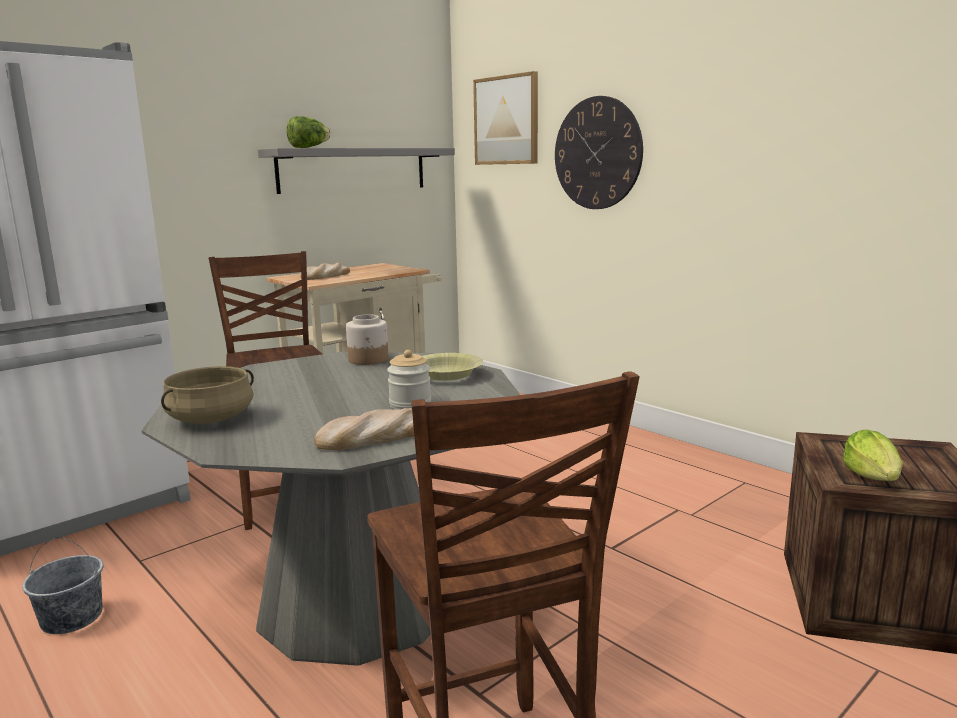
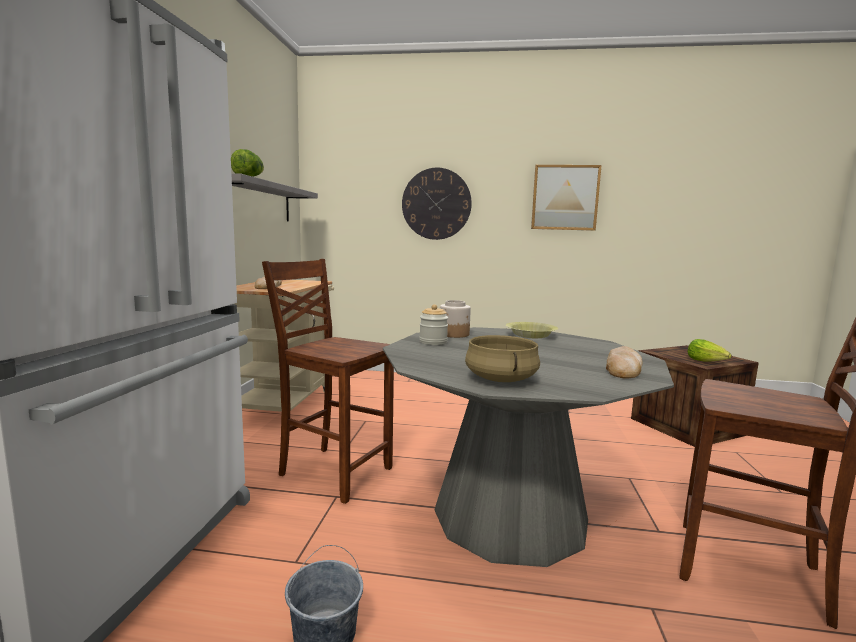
camera: 40 degrees left, 5 degrees down
jar [387,350,431,410] -> jar moved to [419,304,448,345]
picture [473,71,538,165] -> picture moved to [531,165,602,231]

